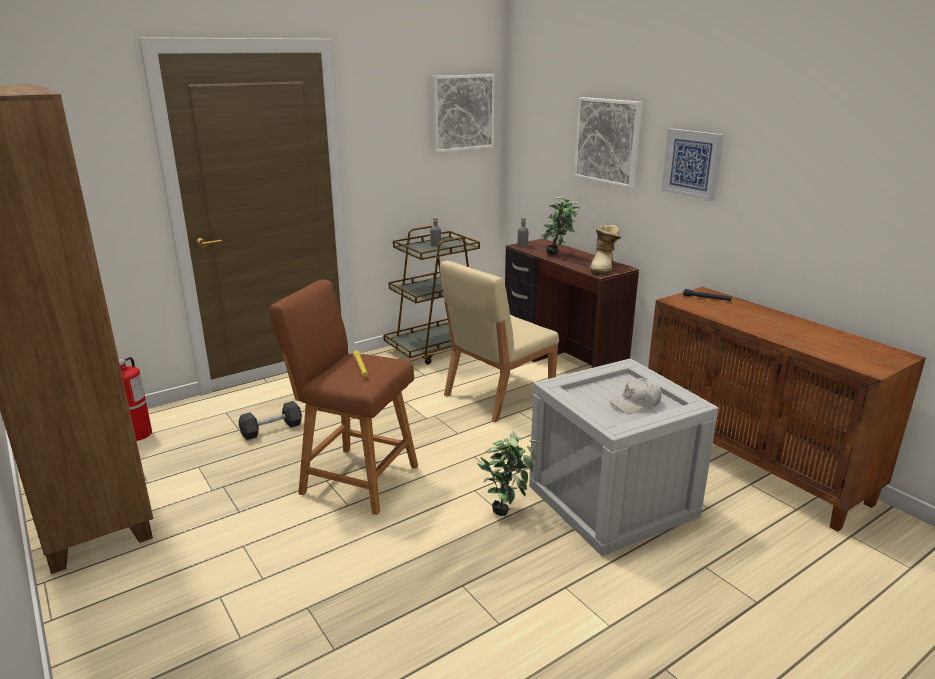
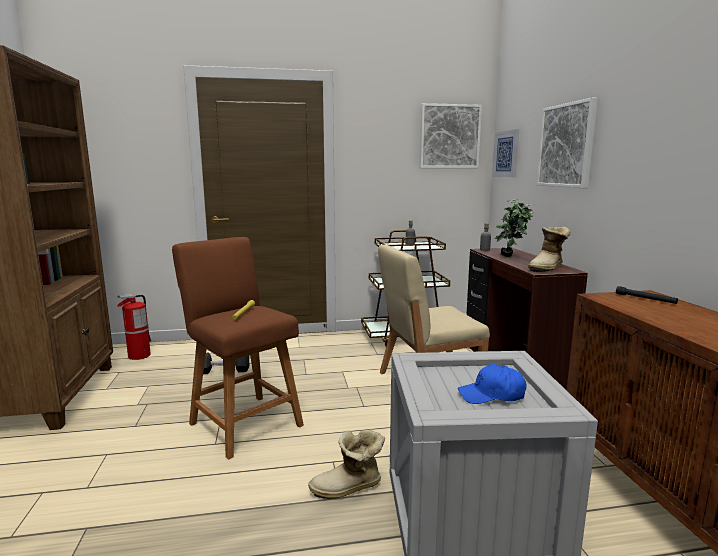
camera: 25 degrees right, 10 degrees down
potted plant [477,432,539,516] -> boot [308,429,385,499]
white cap [610,378,662,414] -> blue cap [458,364,526,404]
picture [661,129,724,201] -> picture moved to [492,129,519,177]

